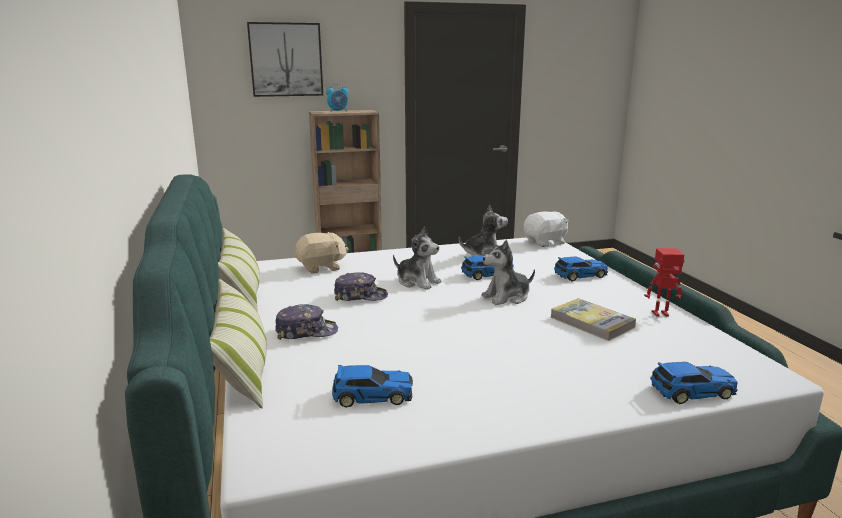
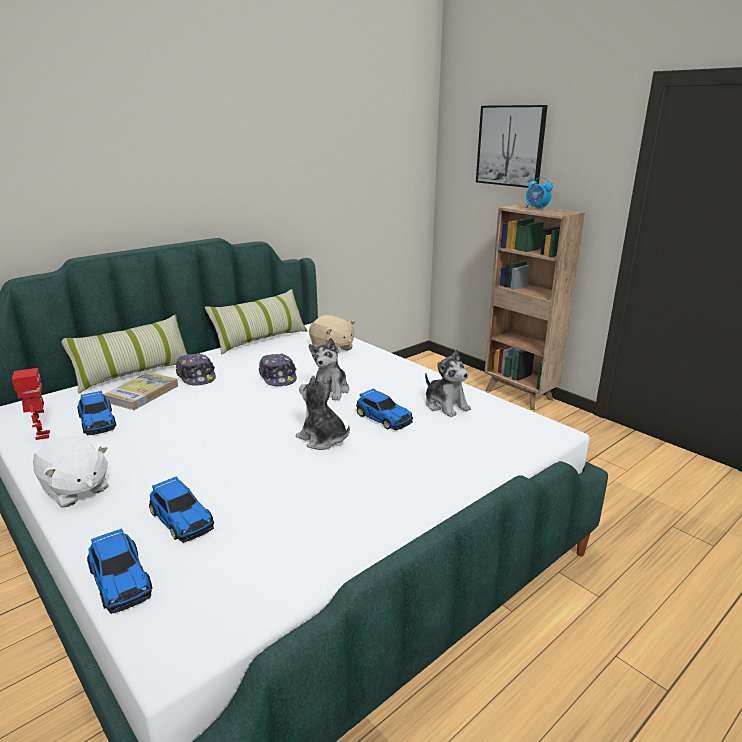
camera: 65 degrees right, 5 degrees up
white plush toy [524,211,569,247] -> white plush toy moved to [33,436,109,508]
book [550,298,636,341] -> book moved to [103,372,178,410]
toy car [554,256,608,281] -> toy car moved to [149,476,214,543]
toy robot [644,248,685,317] -> toy robot moved to [12,368,50,440]

